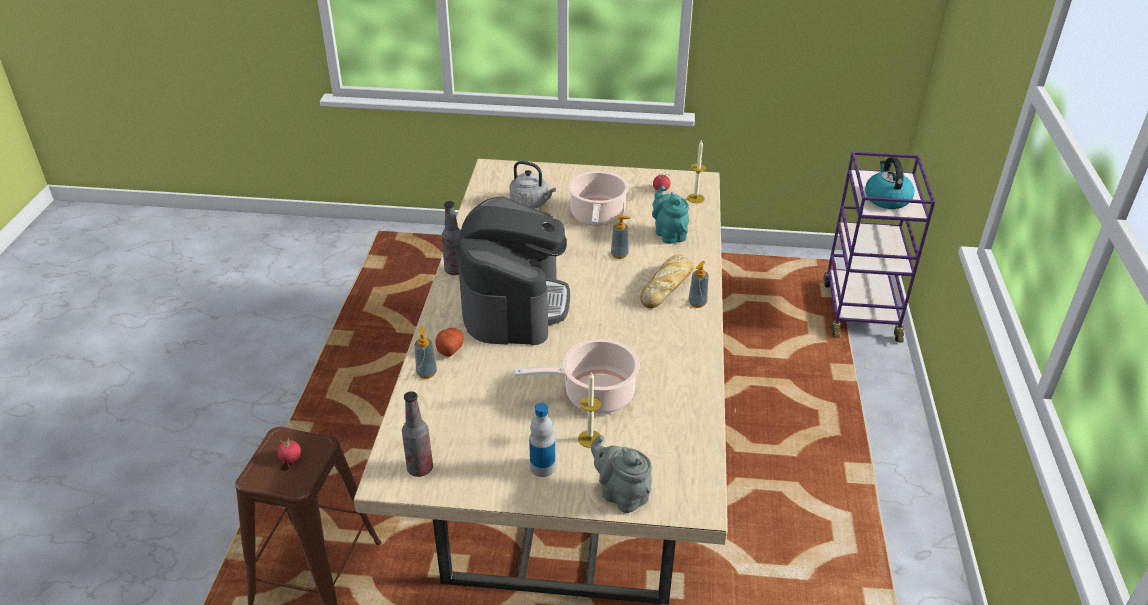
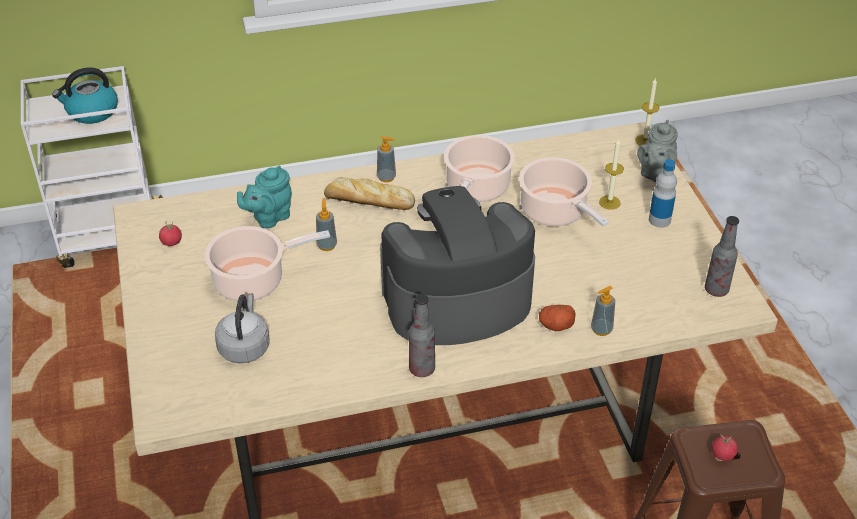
camera: 110 degrees left, 5 degrees up
candle [687,139,707,203] -> candle moved to [635,78,660,145]
purple cart [823,152,935,343] -> white cart [21,66,164,268]
none -> cooking pot [444,135,515,202]

